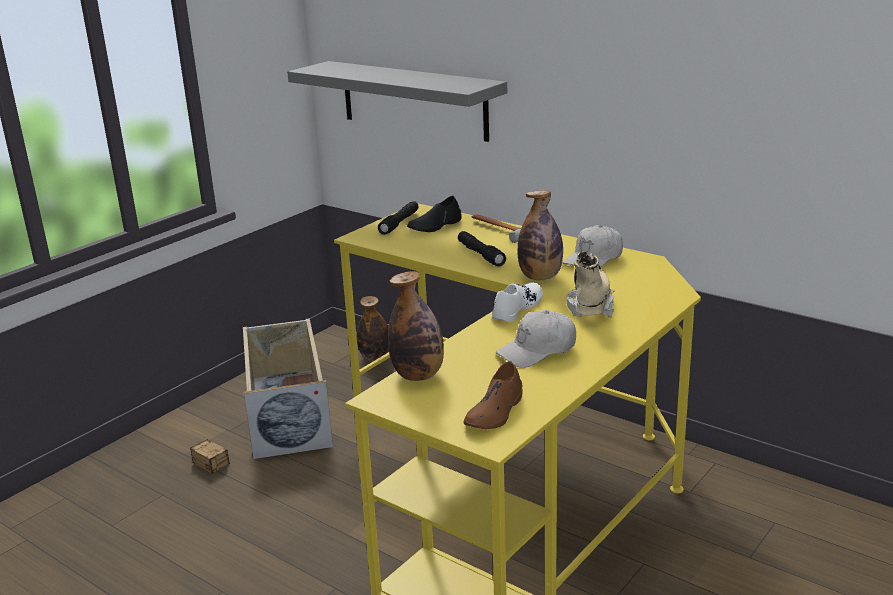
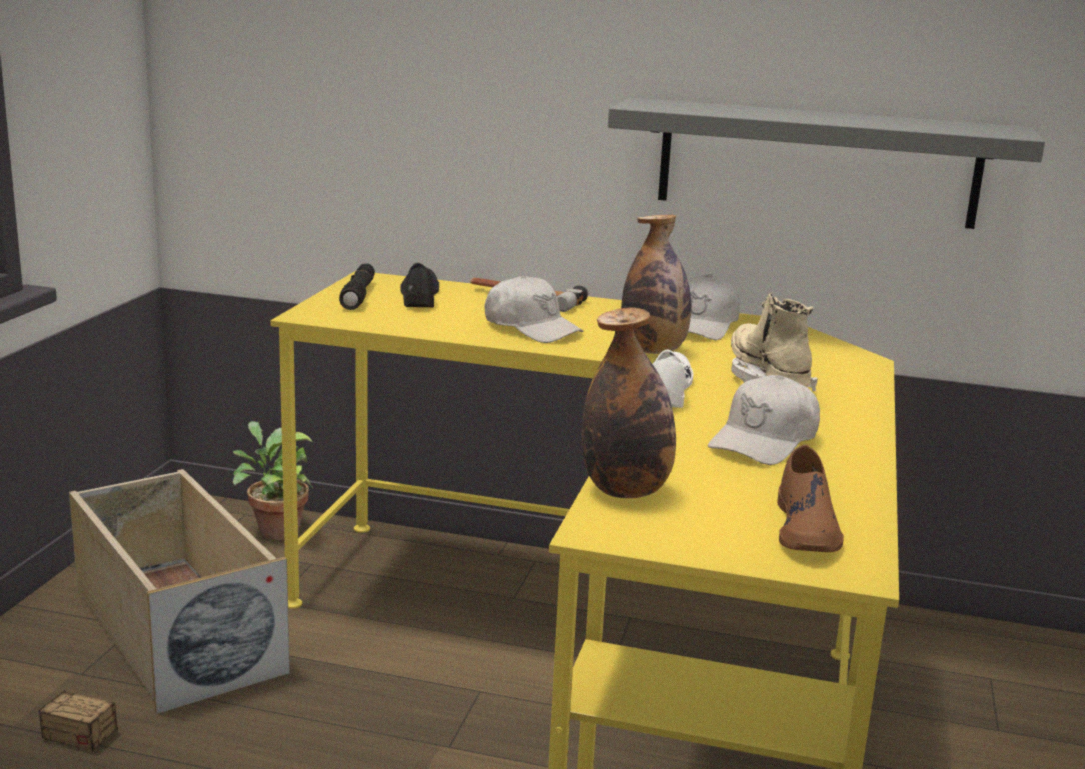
camera: 25 degrees left, 5 degrees down
grey shelf [287,61,507,142] -> grey shelf moved to [608,97,1045,229]
bottle [357,296,389,361] -> potted plant [233,421,313,540]
black shoe [407,195,462,232] -> black shoe turned 150 degrees clockwise [401,263,439,307]
black flashlight [458,231,506,266] -> white cap [484,275,583,343]

